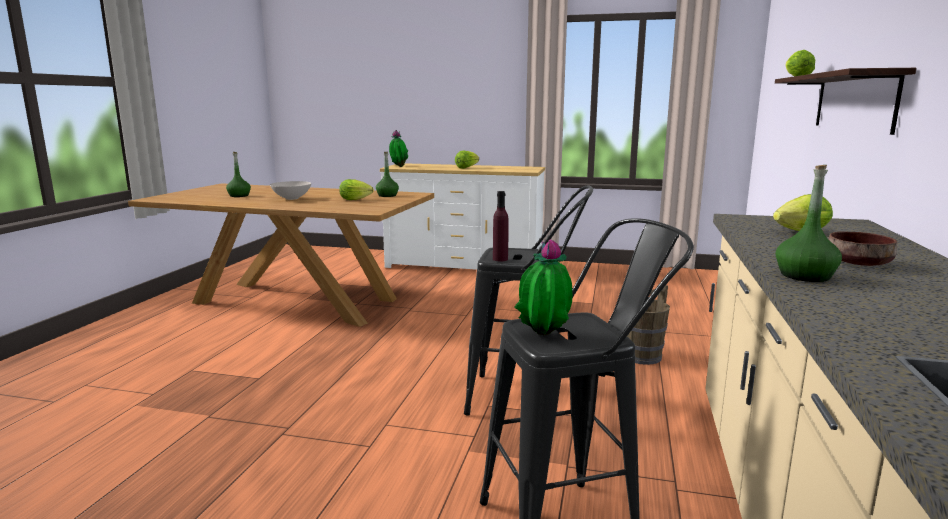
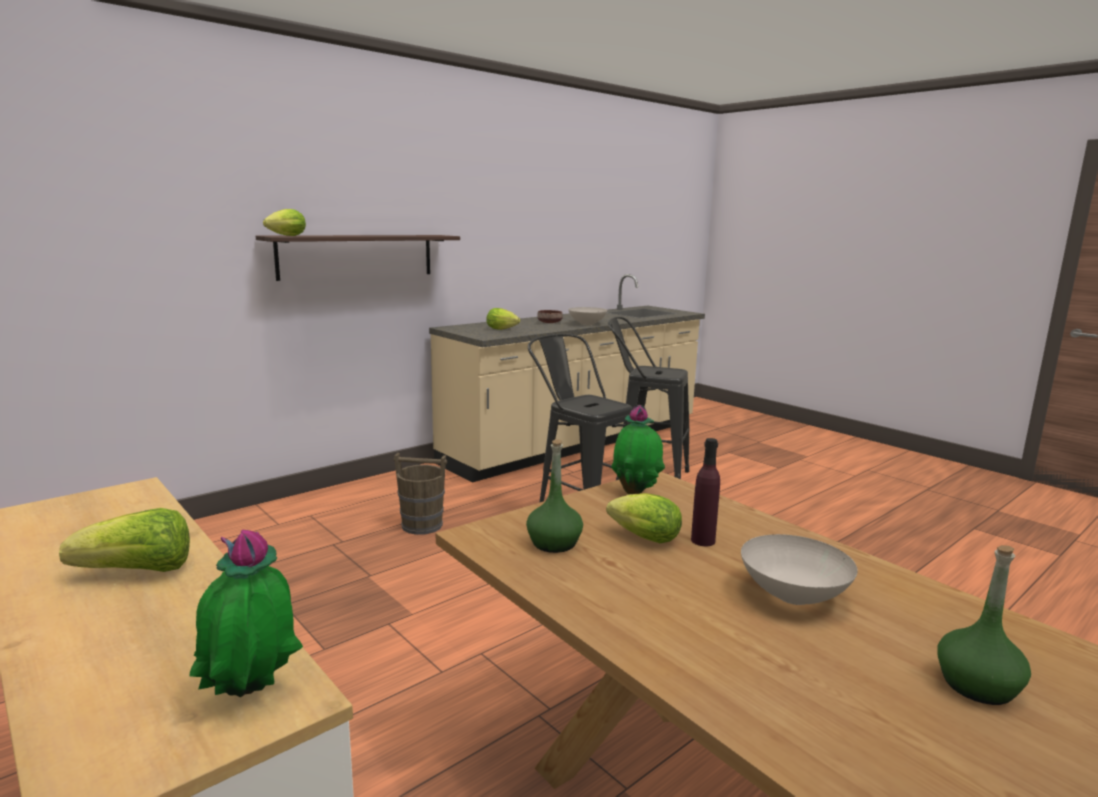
camera: 145 degrees left, 0 degrees up
purple bottle [493,191,509,262] -> purple bottle moved to [691,438,720,546]
potted plant [514,239,573,336] -> potted plant moved to [611,405,665,495]
green bottle [776,165,842,282] -> white bowl [568,307,607,325]

